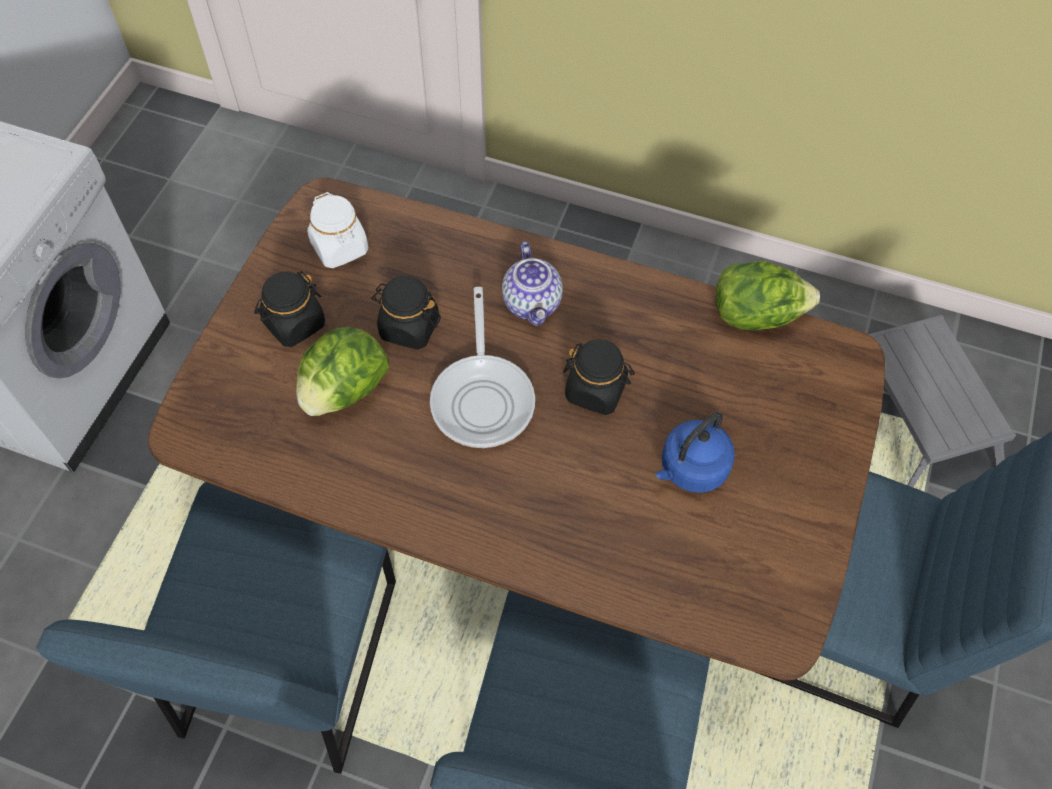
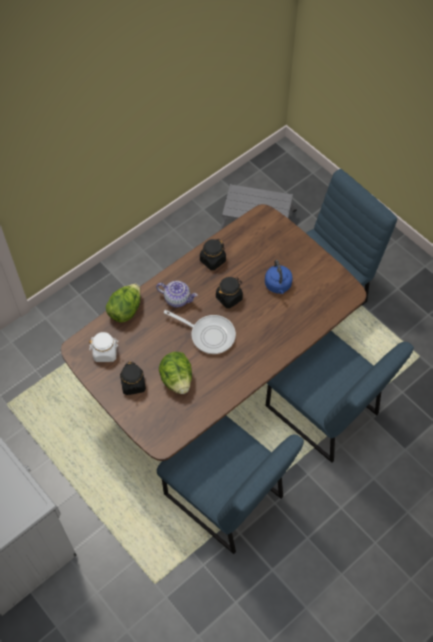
camera: 60 degrees left, 0 degrees up
black jar [371,276,441,350] -> black jar moved to [200,239,226,270]
lettuce [716,261,820,331] -> lettuce moved to [106,284,141,323]

